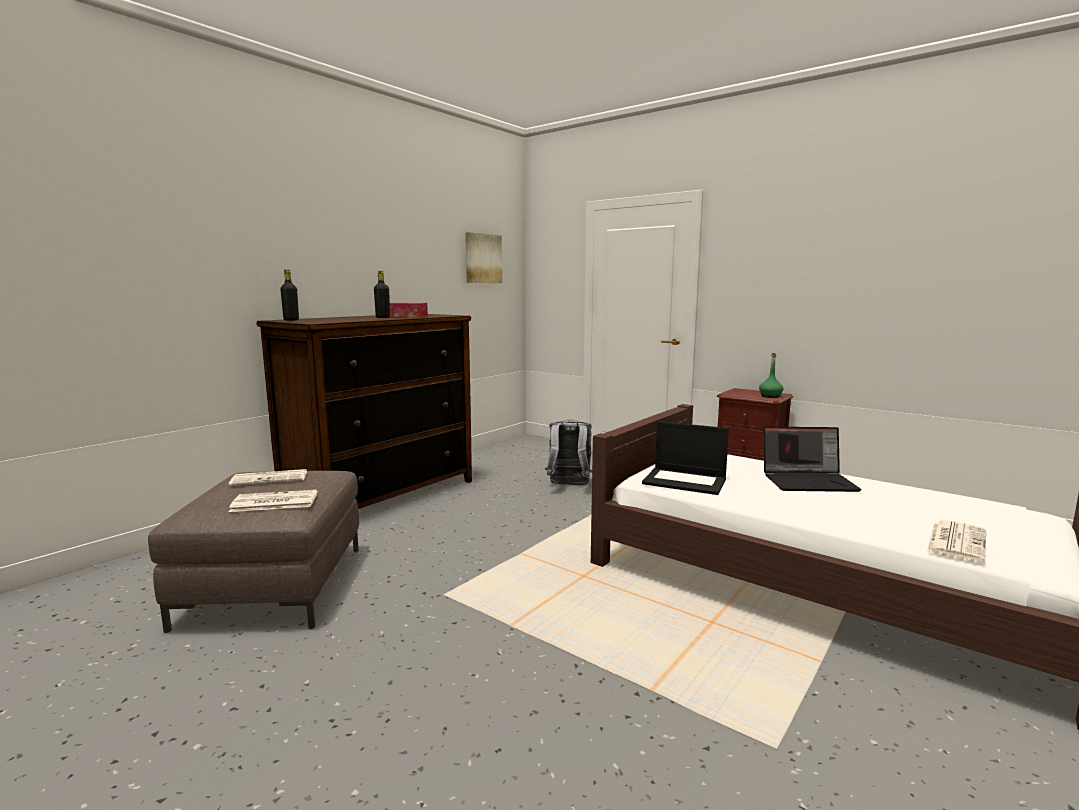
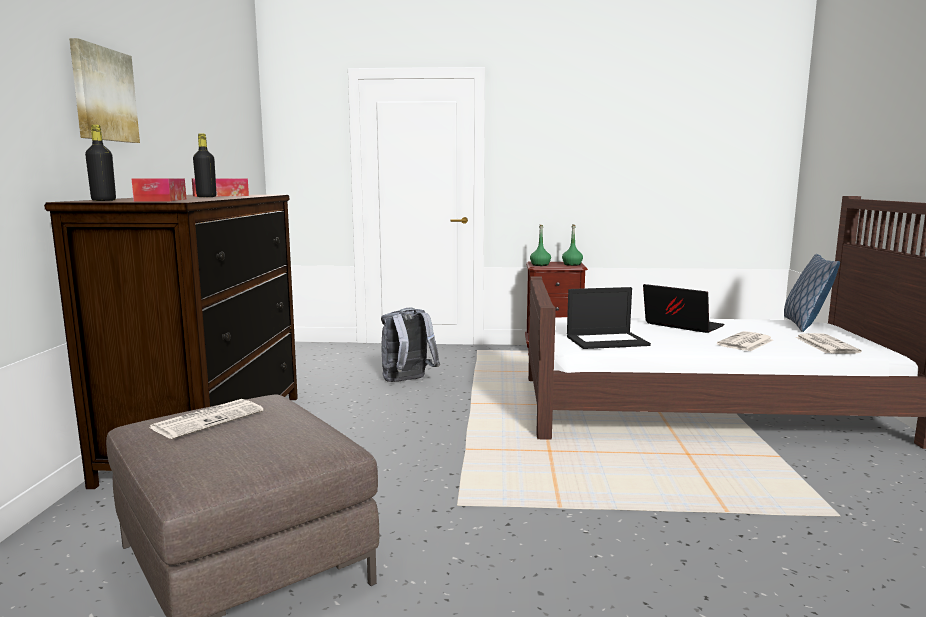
camera: 35 degrees left, 0 degrees up
newspaper [229,490,318,512] -> newspaper moved to [717,331,773,351]
picture [465,232,502,283] -> picture moved to [69,38,140,143]
laptop [763,427,862,492] -> laptop turned 105 degrees counterclockwise [643,284,725,333]
none -> tissue box [131,178,186,202]
none -> green bottle [530,225,551,266]
none -> pillow [784,254,840,332]

